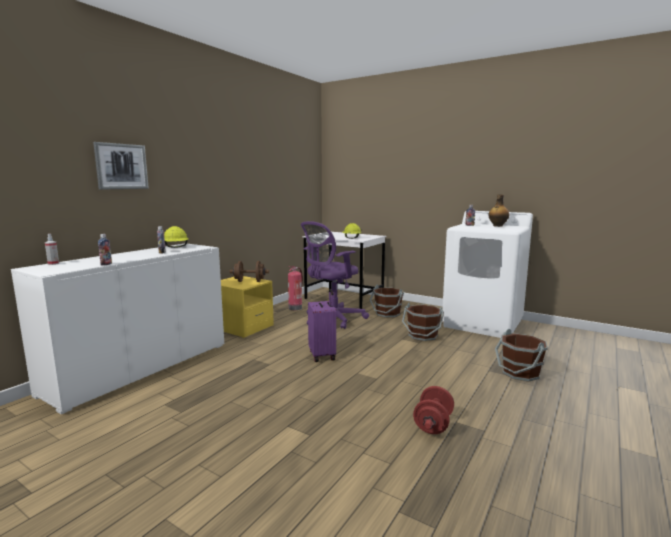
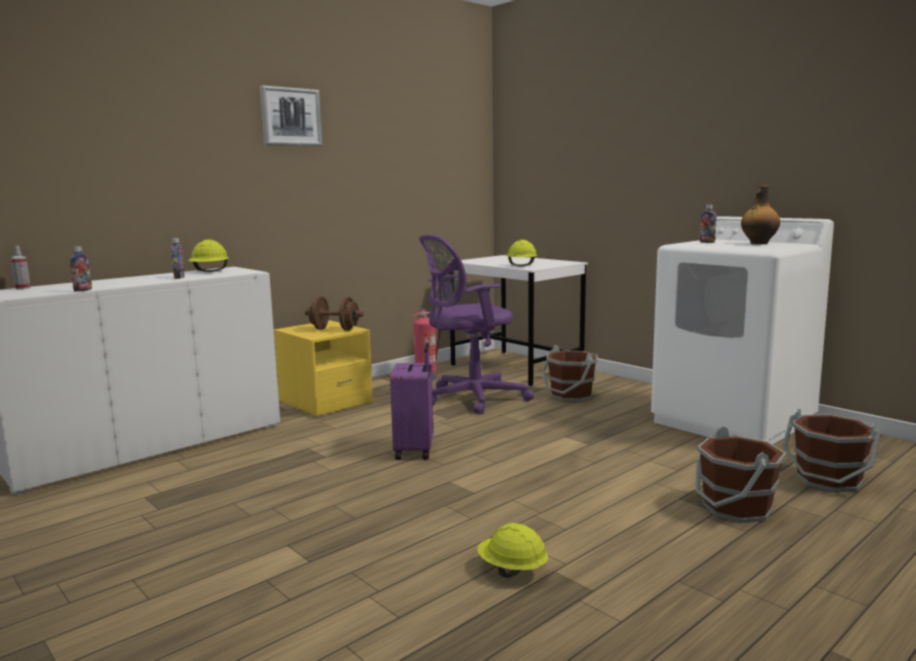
camera: 15 degrees right, 0 degrees up
picture [93,142,149,189] -> picture moved to [260,85,322,146]
brown bucket [402,302,444,341] -> brown bucket moved to [782,408,881,492]
red dumbbell [413,386,454,434] -> yellow hard hat [477,523,548,578]

